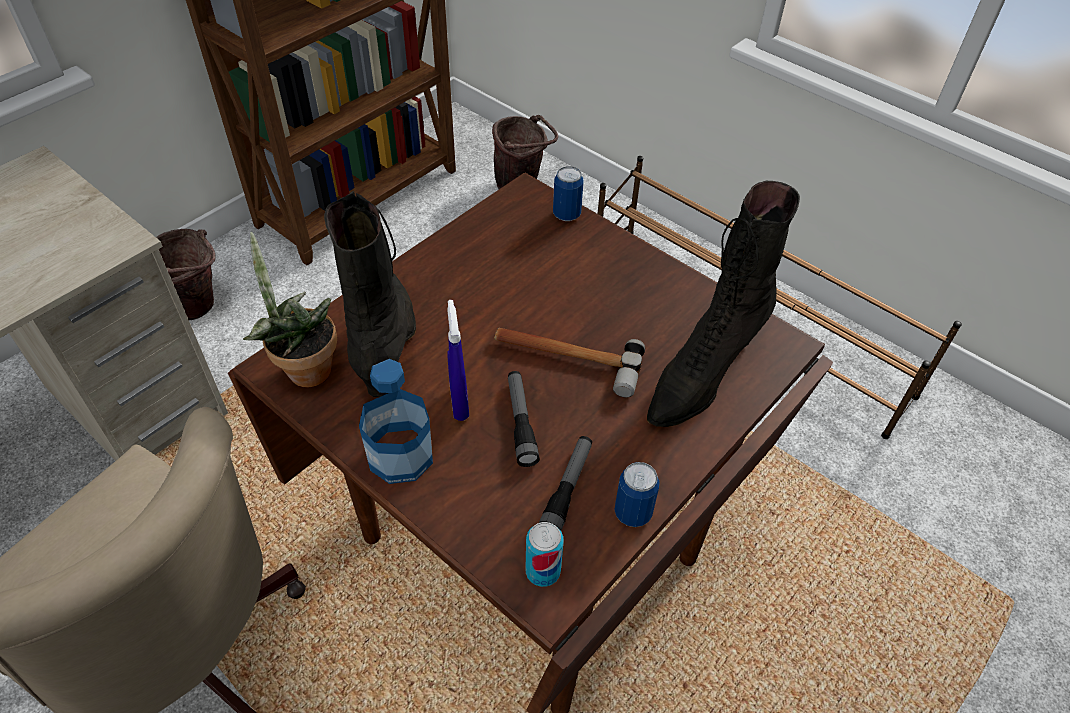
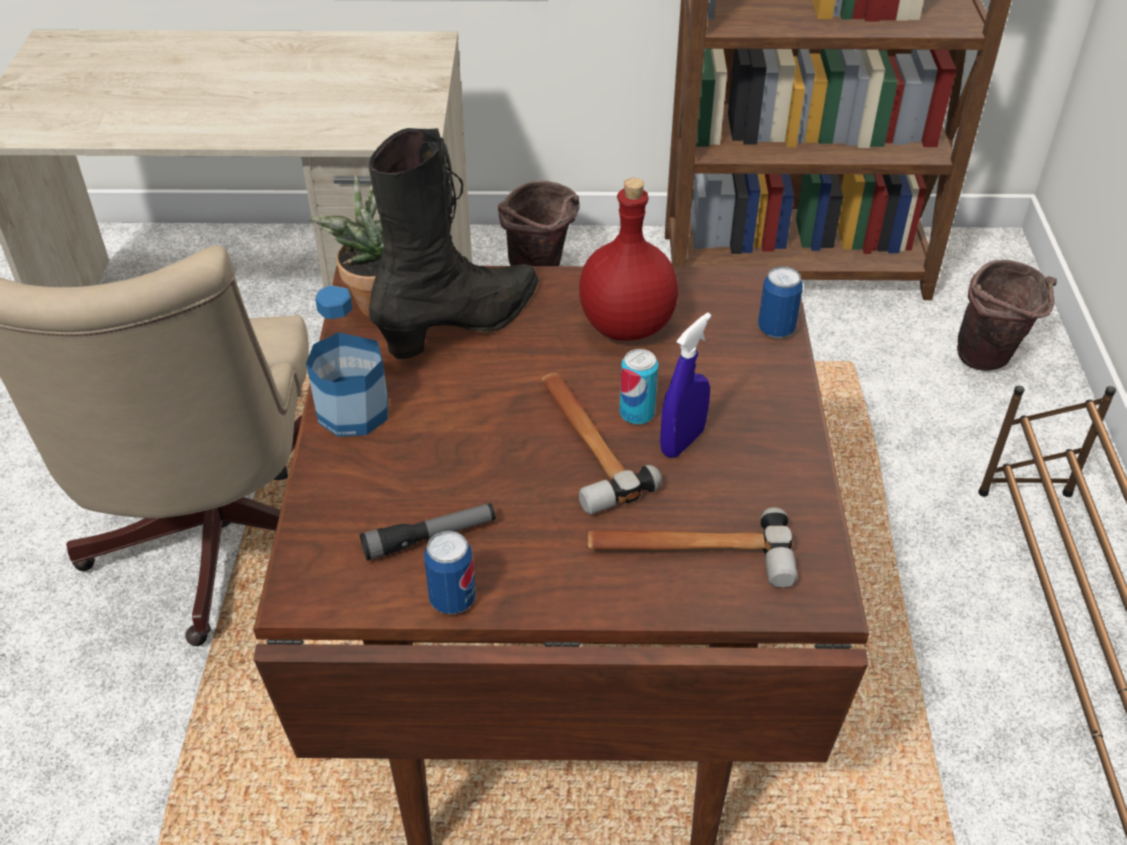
camera: 50 degrees right, 5 degrees down
blue spray bottle [447,300,469,421] -> blue spray bottle moved to [660,313,711,458]
flashlight [508,371,540,467] -> none
can [526,522,564,587] -> can moved to [619,349,658,425]
black boot [647,181,800,427] -> hammer [588,507,797,588]
none -> red bottle [579,178,678,341]

